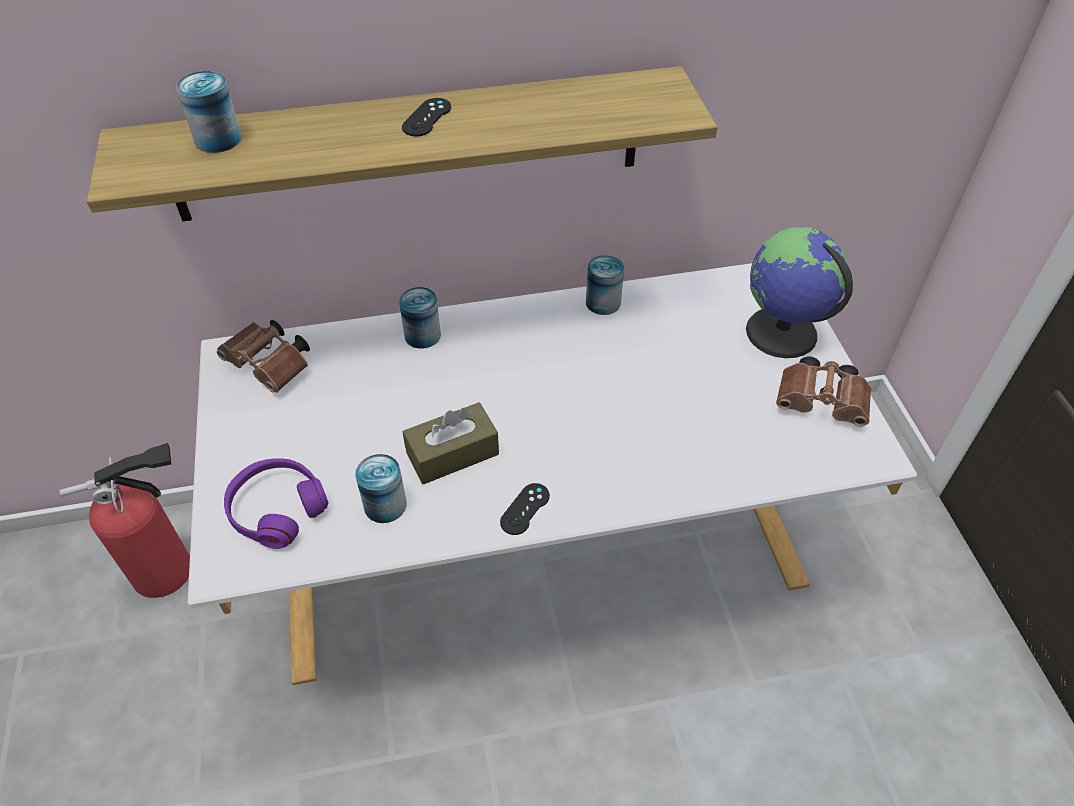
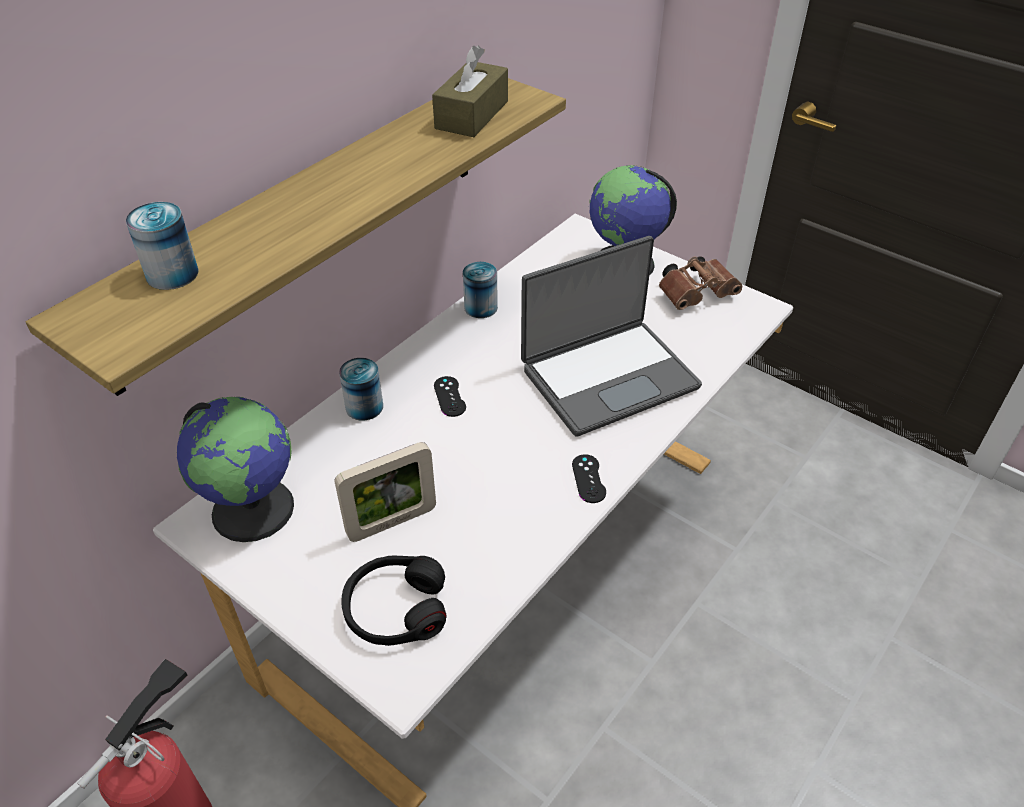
camera: 40 degrees left, 5 degrees down
brown binoculars [217,320,310,393] -> globe [177,397,294,542]
purple headphones [224,458,328,549] -> black headphones [341,556,447,646]
can [355,454,407,523] -> none
black game controller [402,98,451,136] -> black game controller moved to [434,376,466,417]
brown tissue box [403,402,499,485] -> brown tissue box moved to [432,45,508,137]
none -> picture frame [335,442,436,542]
none -> laptop [521,236,702,437]

